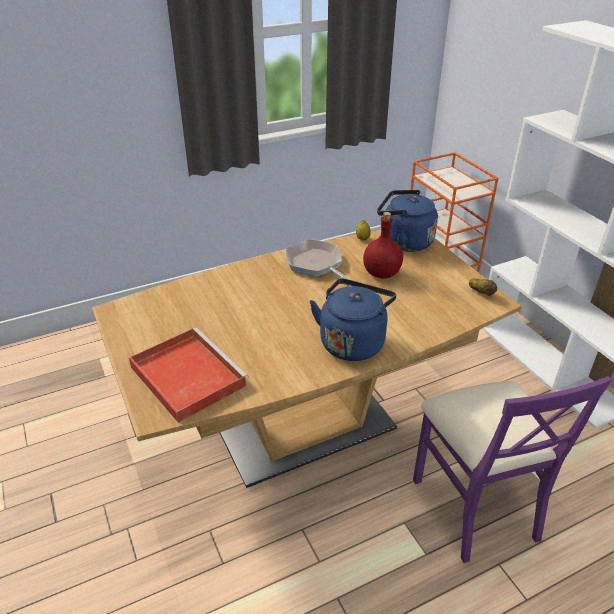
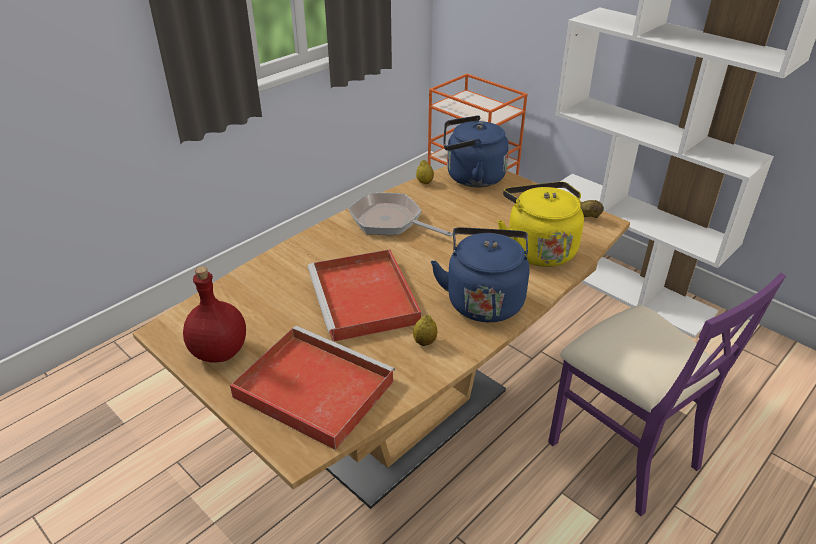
camera: 20 degrees left, 0 degrees up
red bottle [363,212,403,279] -> red bottle moved to [183,266,246,363]
none -> red tray [308,249,421,342]
none -> lemon [413,315,437,346]
none -> yellow kettle [497,182,584,267]

